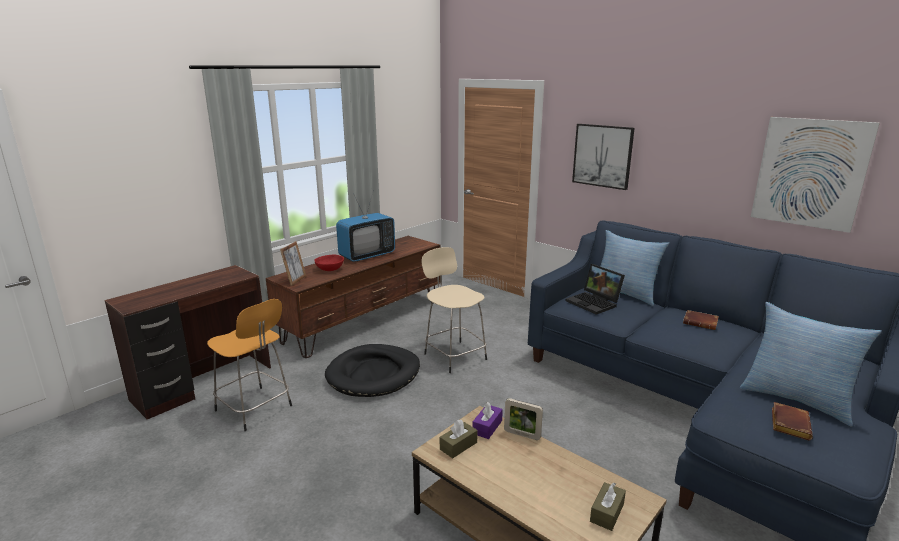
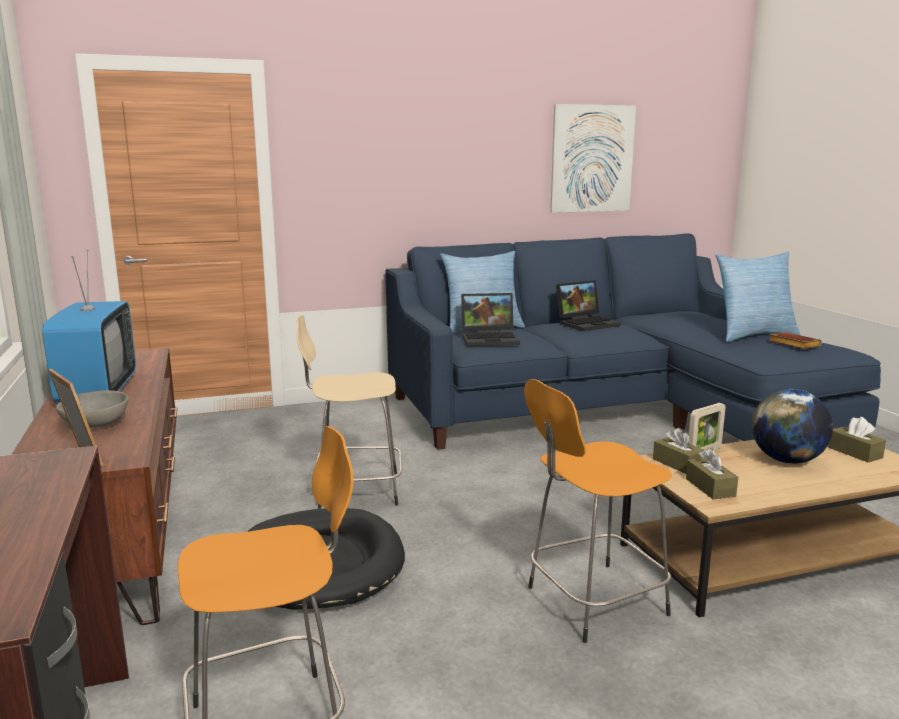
camera: 60 degrees left, 5 degrees down
red bowl [314,255,344,271] -> grey bowl [56,390,129,428]
purple tissue box [472,402,503,439] -> brown tissue box [653,428,706,474]
picture [572,124,635,190] -> none
brown book [683,310,719,330] -> laptop [556,280,621,331]
none -> orange stool [524,379,672,643]
none -> globe [751,389,833,464]

